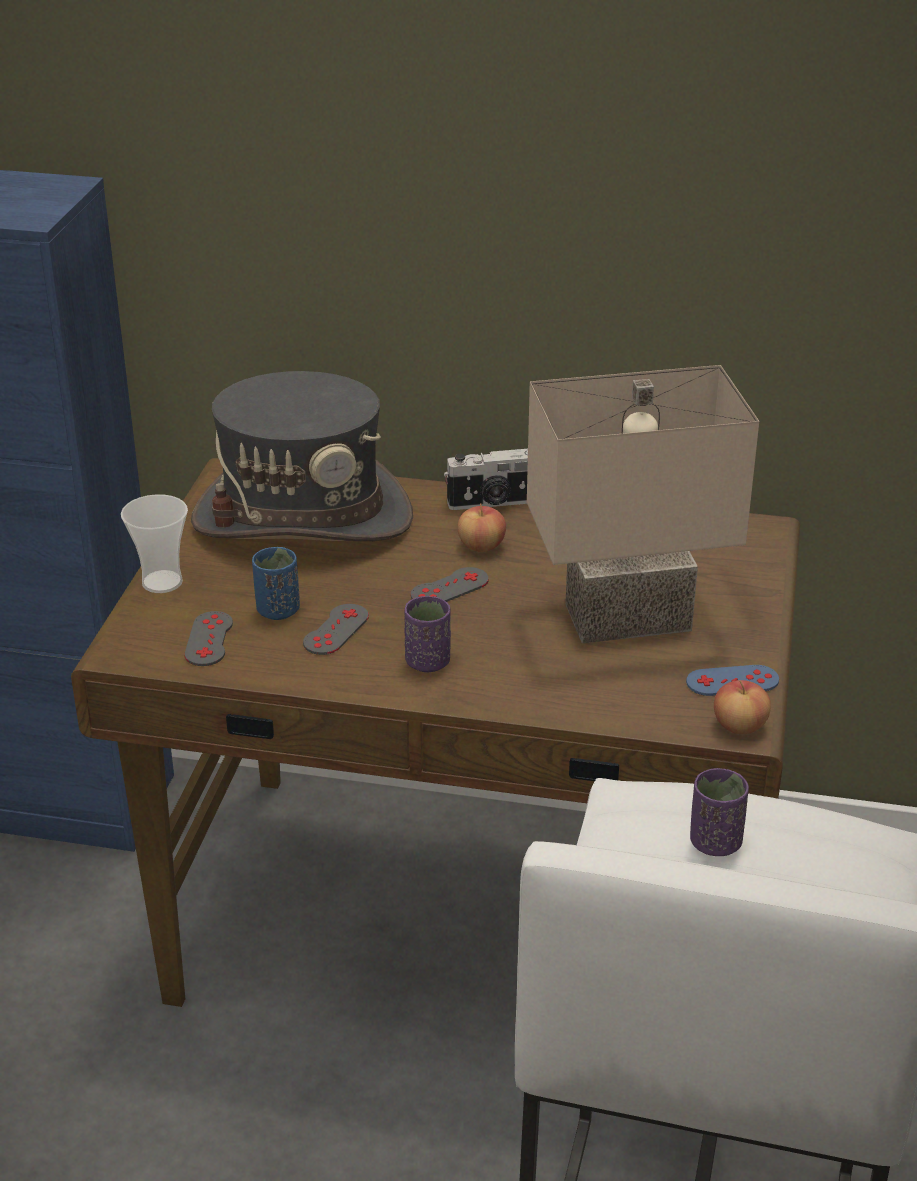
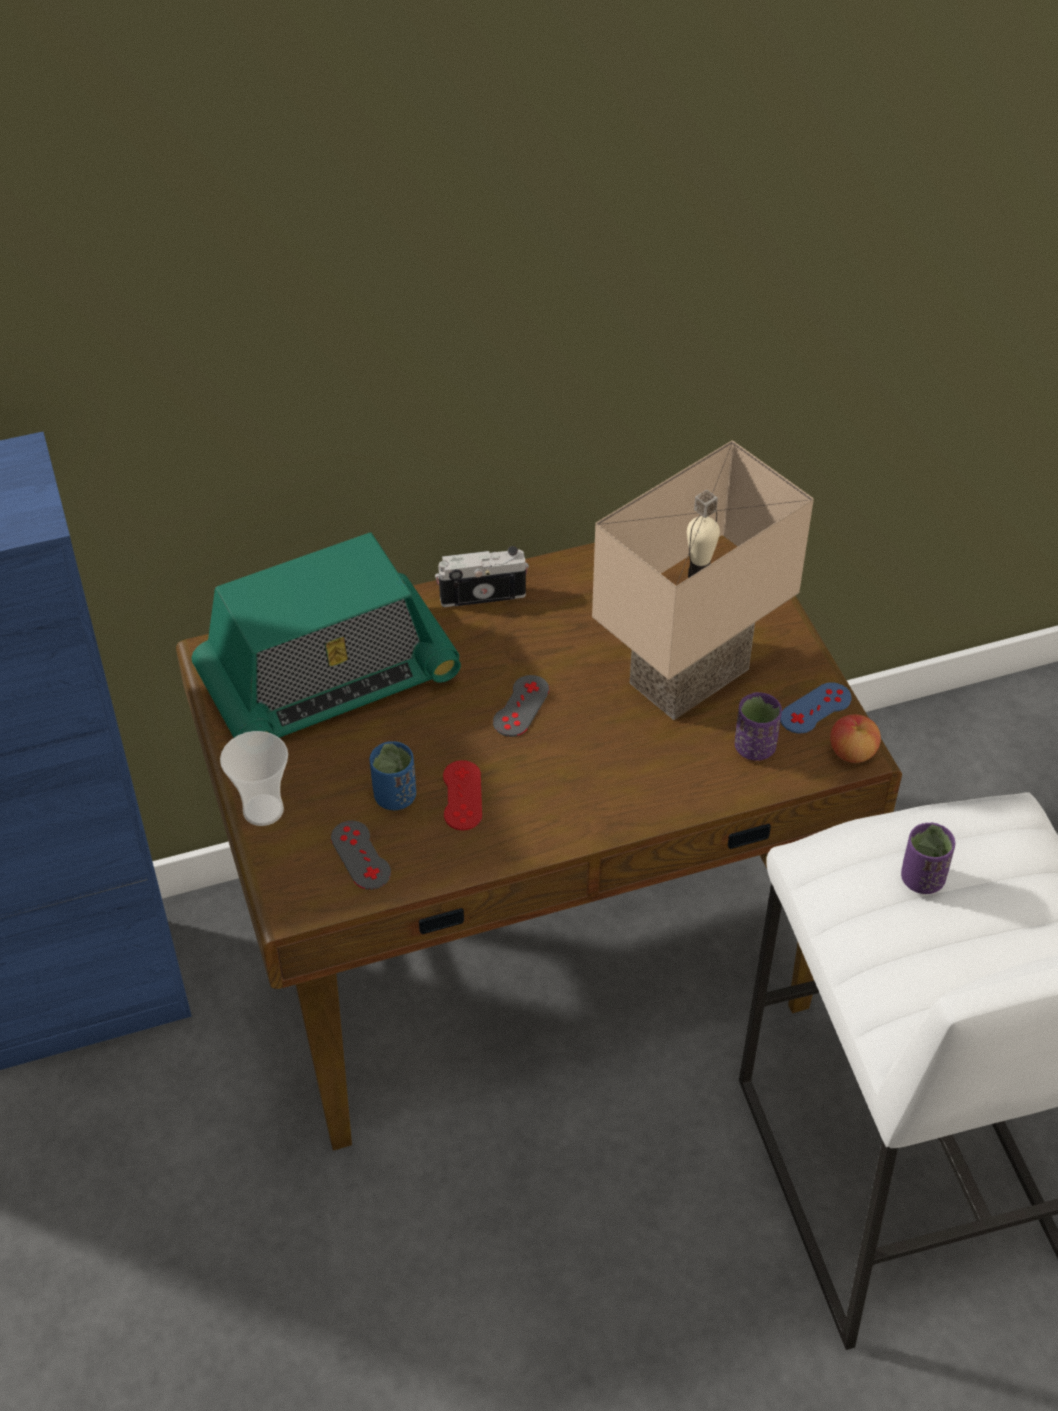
camera: 30 degrees left, 15 degrees up
grey hat [191,371,413,541] -> radio [192,532,461,738]
grey game controller [303,604,369,655] -> red game controller [443,760,482,831]
purple cup [404,596,451,672] -> purple cup moved to [735,692,782,761]
camera [444,449,528,510] -> camera turned 150 degrees counterclockwise [435,546,529,607]
apple [457,503,506,552] -> none

